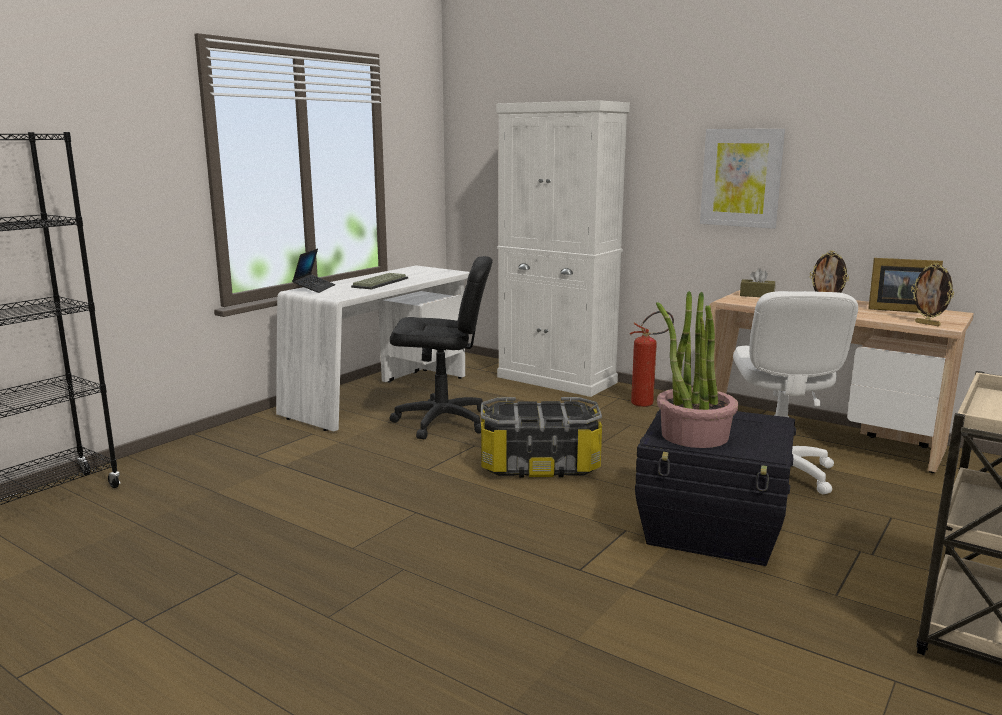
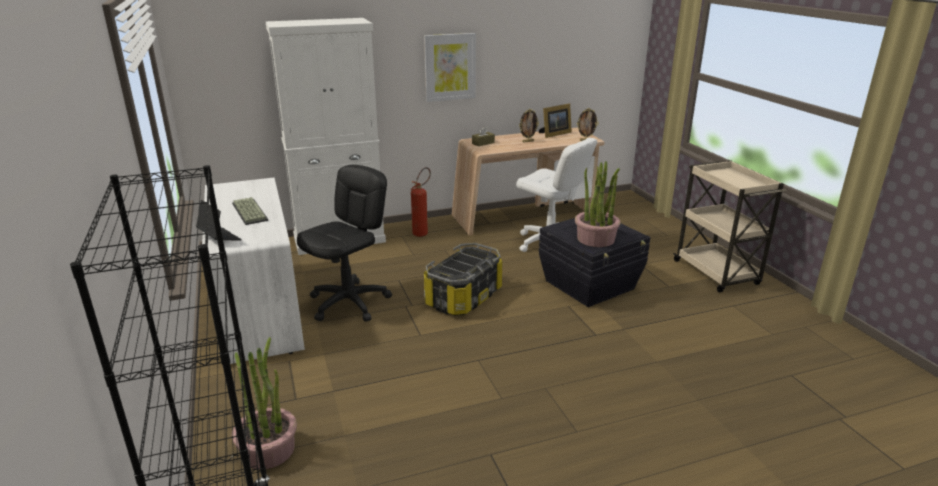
camera: 55 degrees left, 10 degrees up
none -> potted plant [233,337,297,469]

